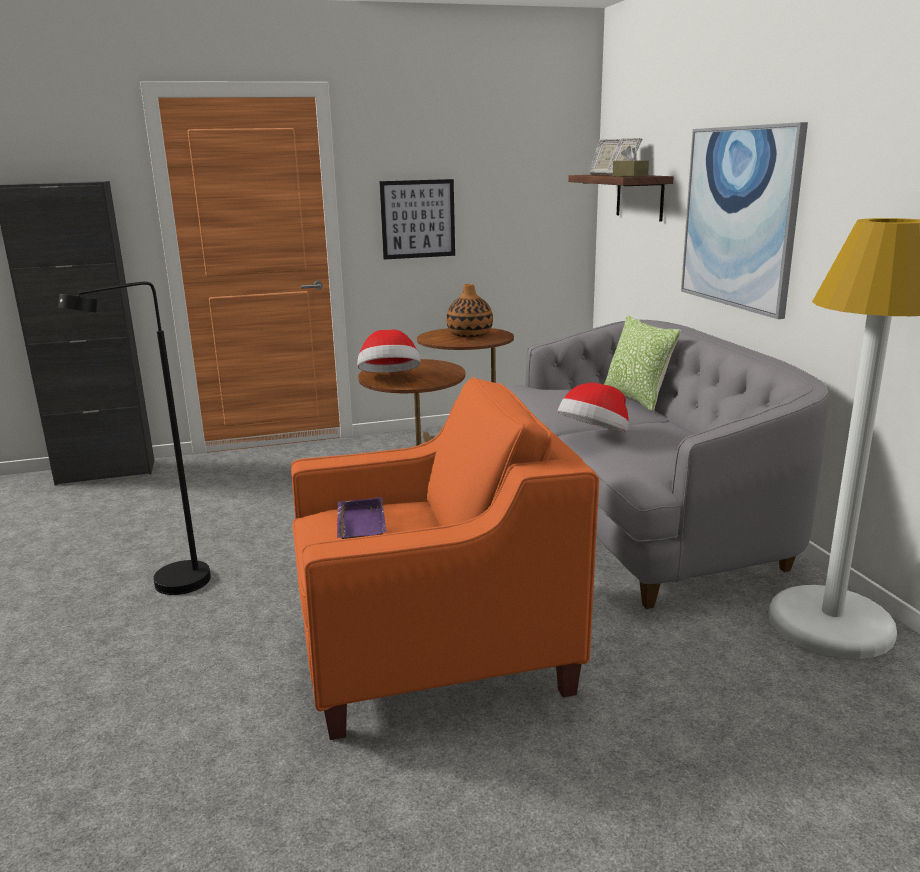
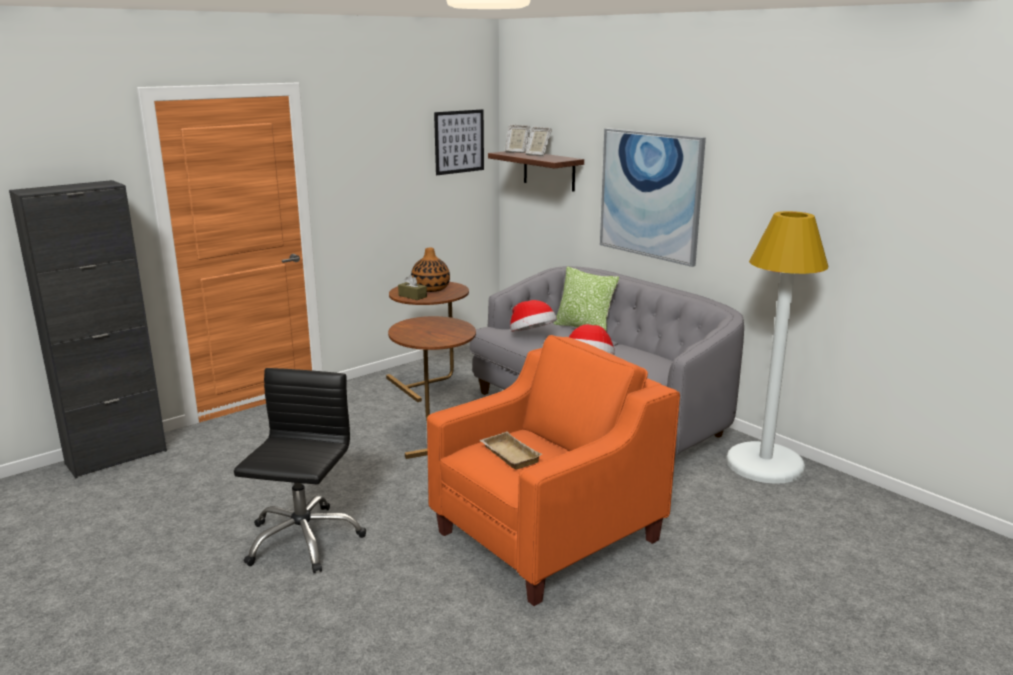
camera: 25 degrees left, 0 degrees up
black floor lamp [58,282,211,595] -> black office chair [234,368,366,573]
purple tray [336,497,386,539] -> beige tray [480,432,542,470]
hat [357,329,421,373] -> hat moved to [510,300,557,332]
picture [379,179,455,260] -> picture moved to [434,109,484,175]
brown tissue box [613,145,649,177] -> brown tissue box moved to [398,275,427,300]

